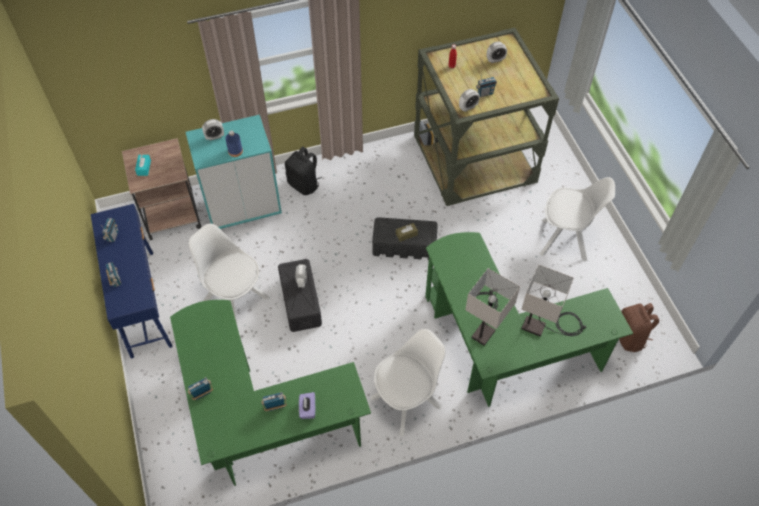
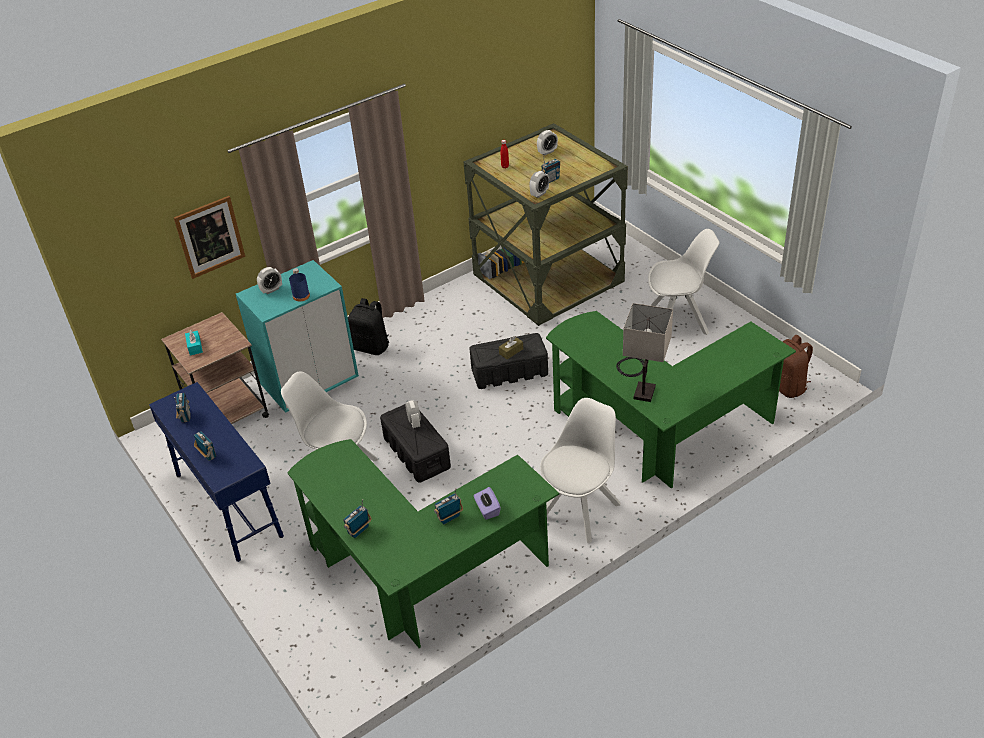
camera: 15 degrees left, 15 degrees down
table lamp [521,264,586,337] -> none
none -> picture [174,196,245,279]

